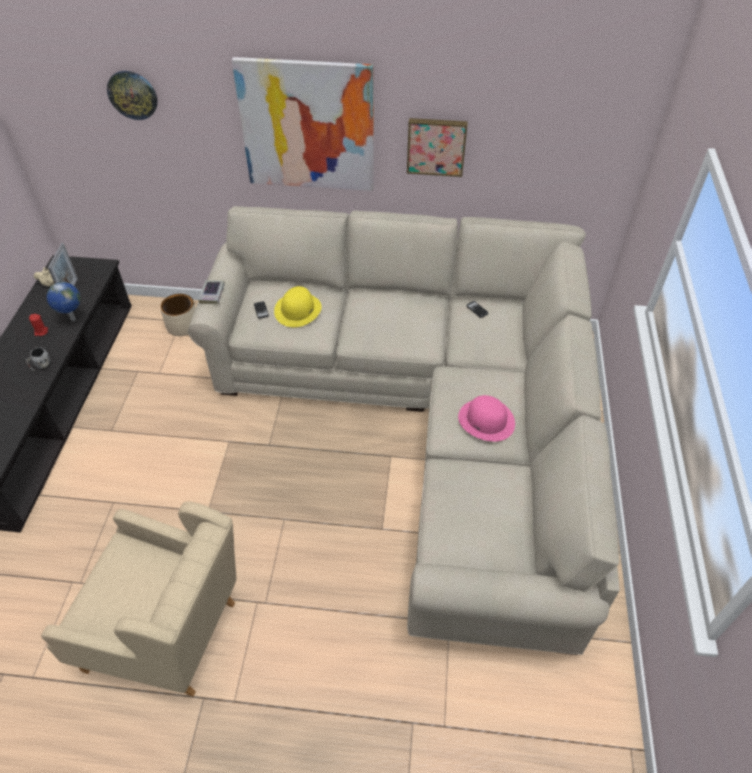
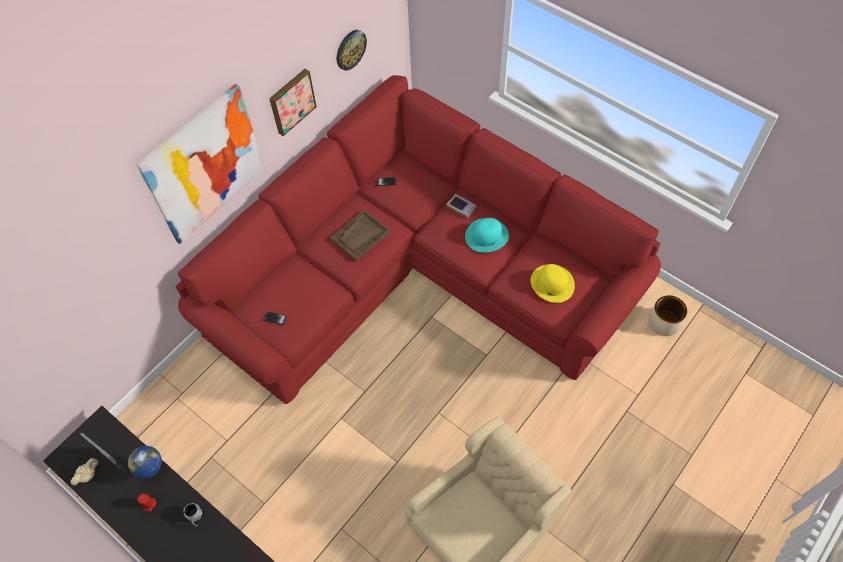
camera: 55 degrees left, 10 degrees up
wall clock [107,71,158,120] -> wall clock moved to [337,30,367,71]
beige planter [160,294,196,336] -> beige planter moved to [649,295,688,336]
beige sofa [188,206,620,655] -> red sofa [175,75,661,404]
book [198,280,225,304] -> book moved to [446,194,477,218]
yellow hat [274,286,322,327] -> yellow hat moved to [531,264,575,303]
pink hat [458,395,515,442] -> turquoise hat [465,218,509,252]
none -> brown tray [330,210,390,261]

